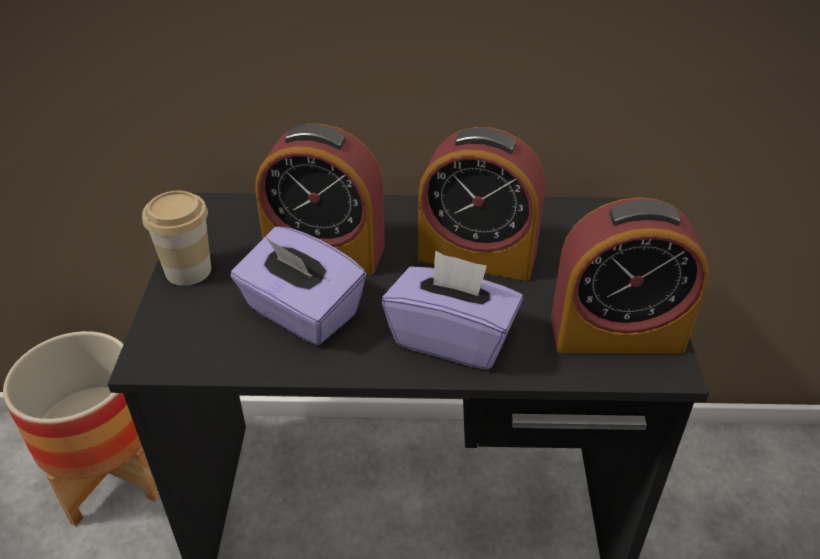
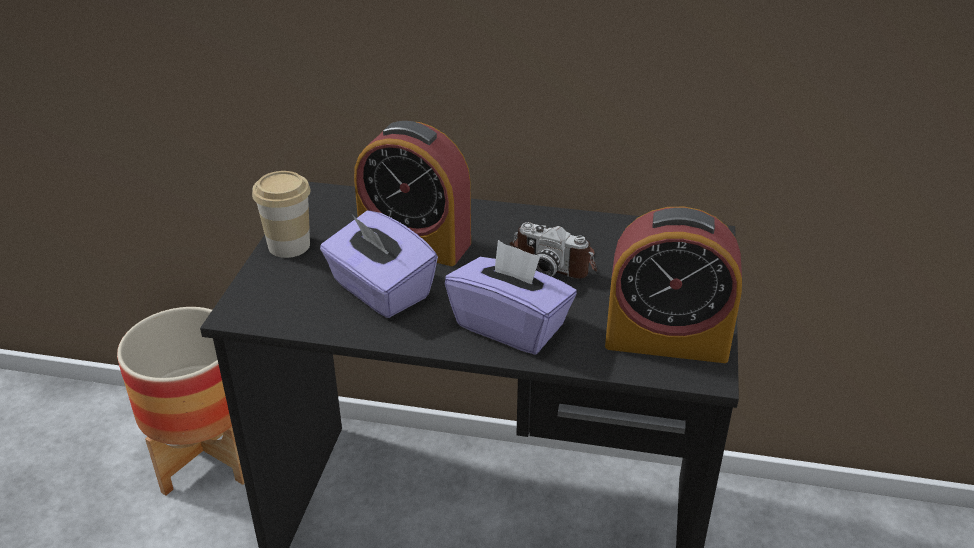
camera: 10 degrees right, 5 degrees down
alarm clock [418,127,545,281] -> camera [509,222,597,279]

